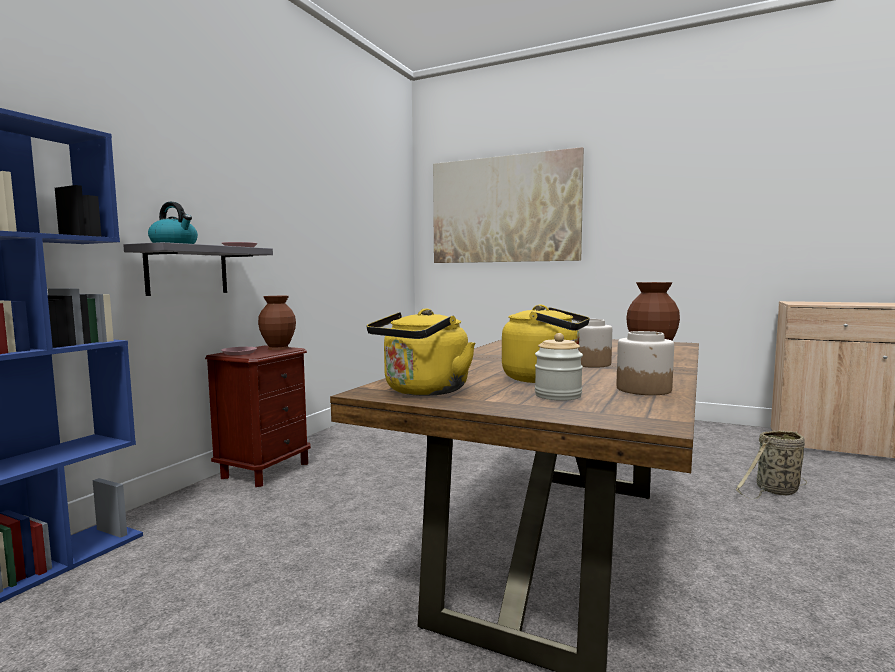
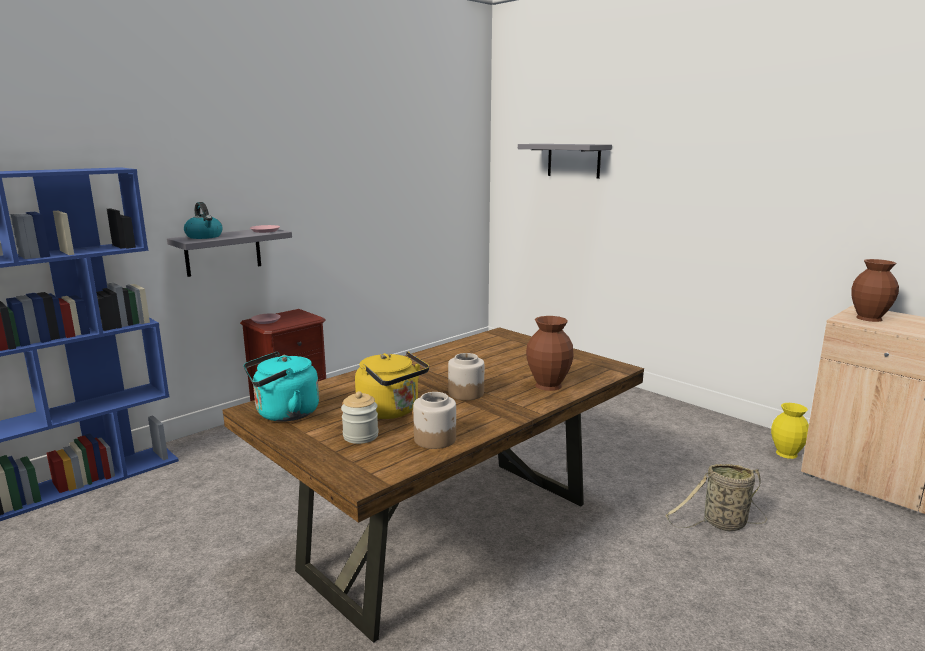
camera: 20 degrees right, 10 degrees up
brown vase [258,296,296,350] -> brown vase moved to [851,259,899,322]
yellow kettle [367,308,475,396] -> turquoise kettle [243,351,319,422]
picture [433,147,584,263] -> grey shelf [518,144,612,179]
none -> yellow vase [771,403,809,459]

